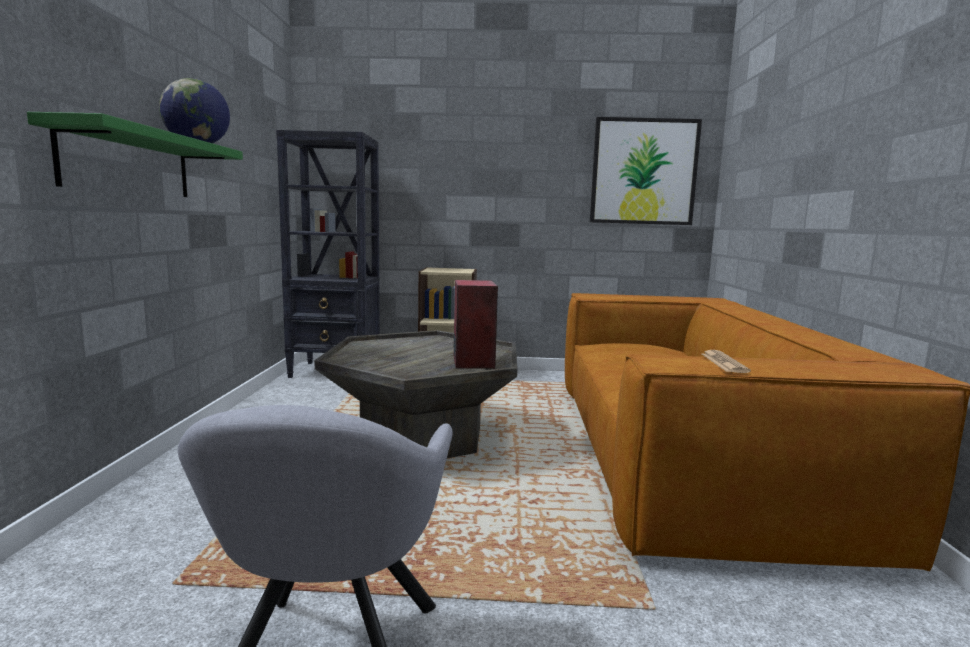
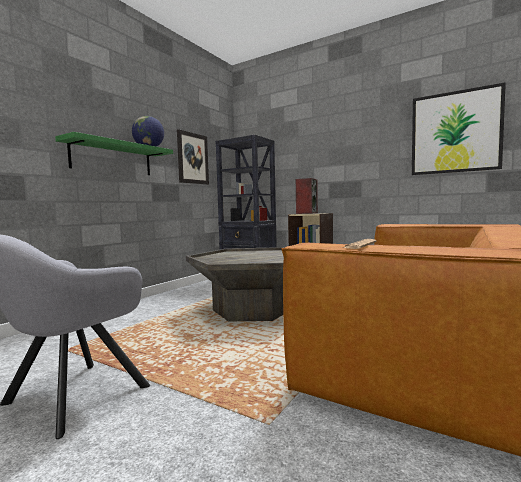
camera: 30 degrees right, 5 degrees down
speaker [453,280,498,369] -> speaker moved to [296,178,318,214]
none -> picture [177,129,209,185]

